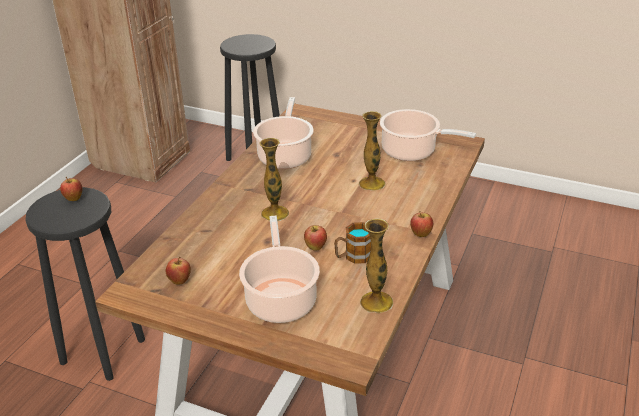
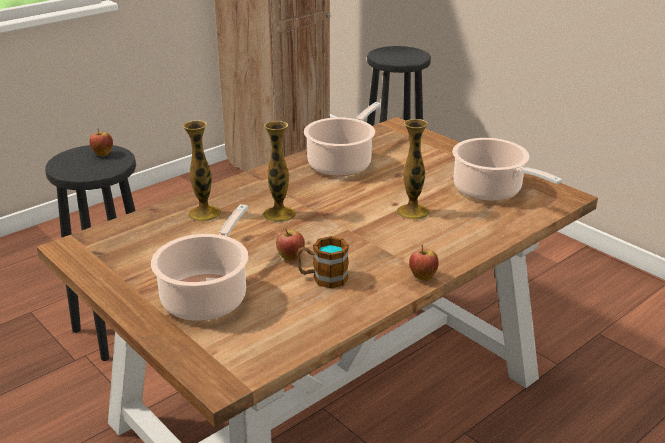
camera: 25 degrees right, 5 degrees down
apple [166,257,191,285] -> none
vase [360,218,393,313] -> vase moved to [183,121,221,221]

